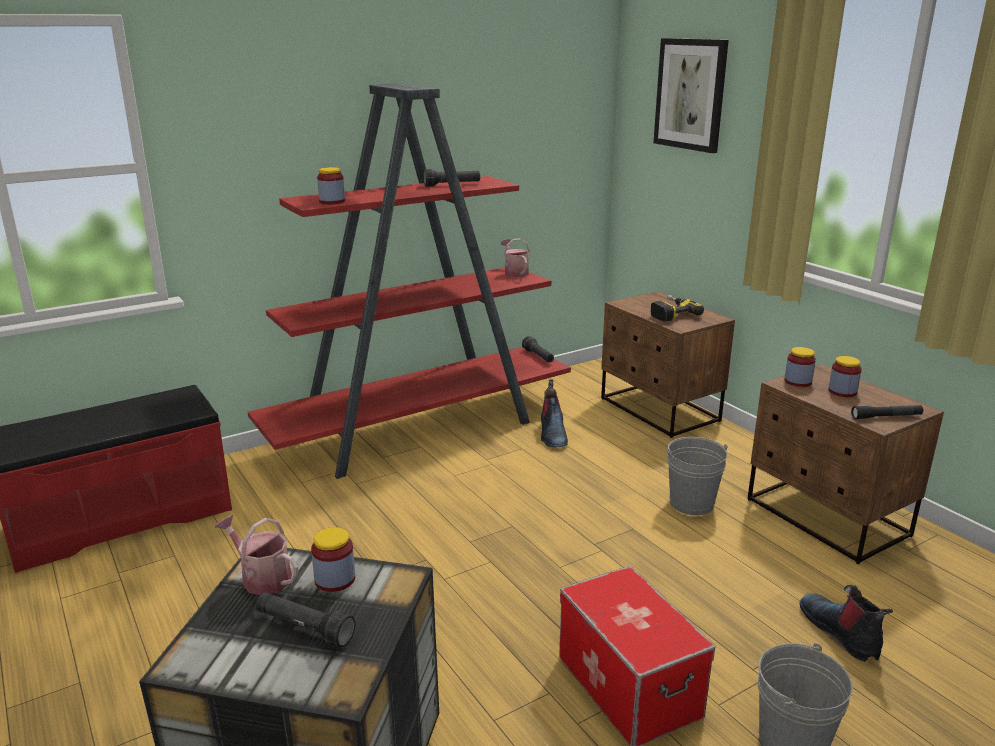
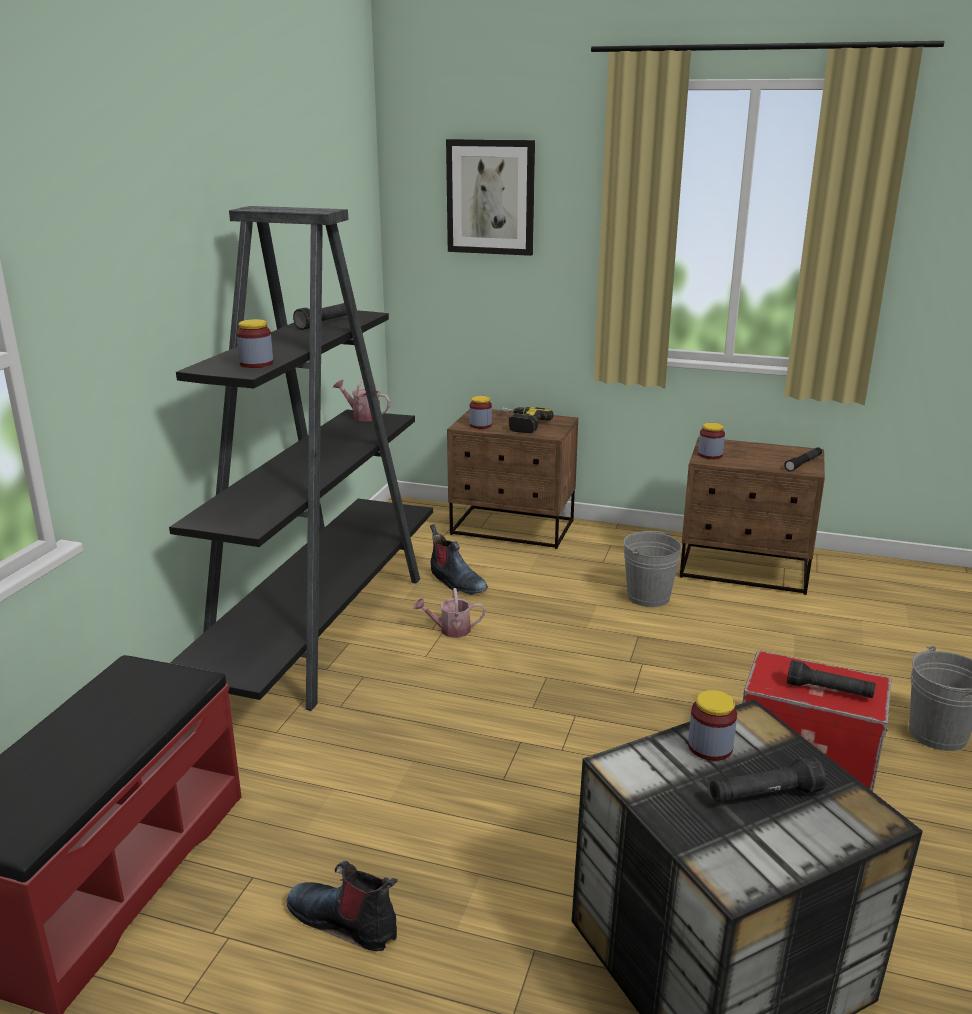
camera: 40 degrees left, 0 degrees up
watering can [215,515,299,595] -> watering can moved to [413,588,485,638]
red bookcase [248,83,571,479] -> black bookcase [169,206,433,711]
black flashlight [522,336,554,363] -> black flashlight moved to [787,660,876,698]
boot [799,585,893,662] -> boot moved to [286,861,398,951]
jar [828,356,862,397] -> jar moved to [470,396,492,429]

